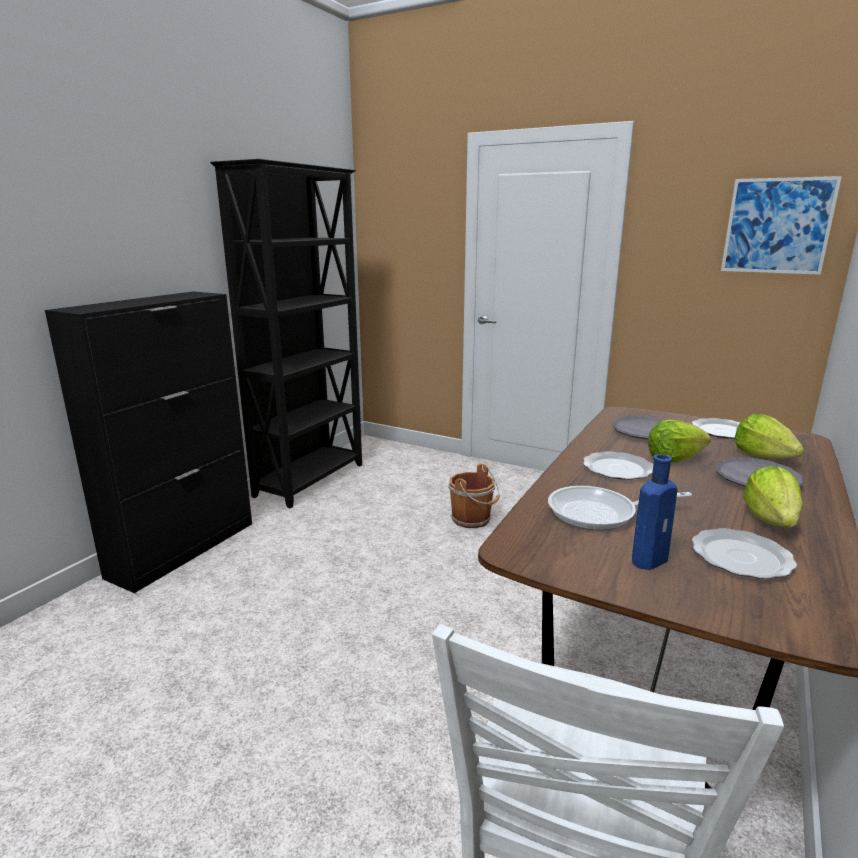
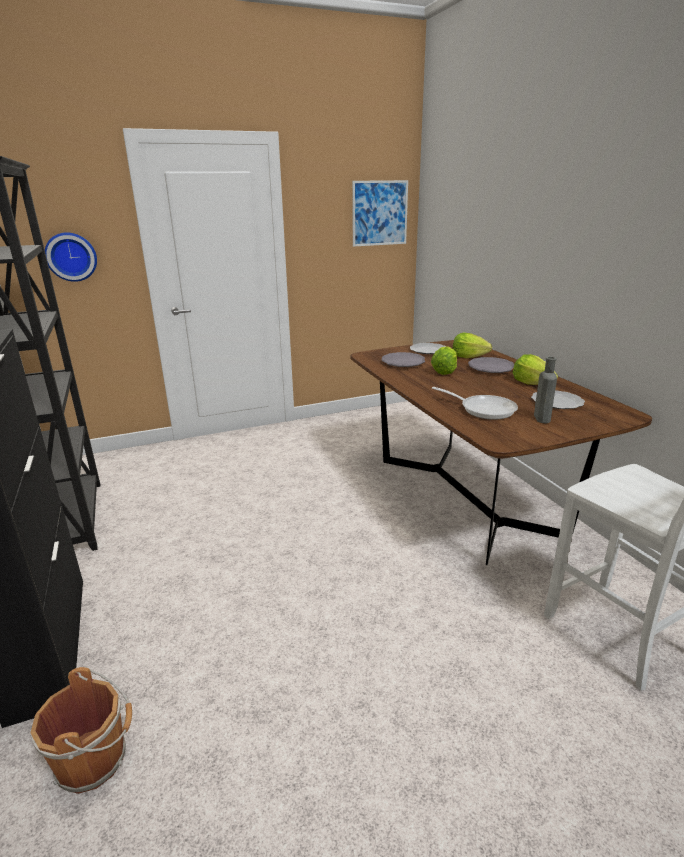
camera: 50 degrees left, 5 degrees up
brown bucket [448,464,500,528] -> brown bucket moved to [31,667,132,794]
frying pan [548,486,692,530] -> frying pan turned 90 degrees counterclockwise [432,387,518,420]
plate [583,452,653,480] -> none
blue bottle [632,454,677,570] -> grey bottle [534,357,557,423]
none -> wall clock [45,233,97,282]

